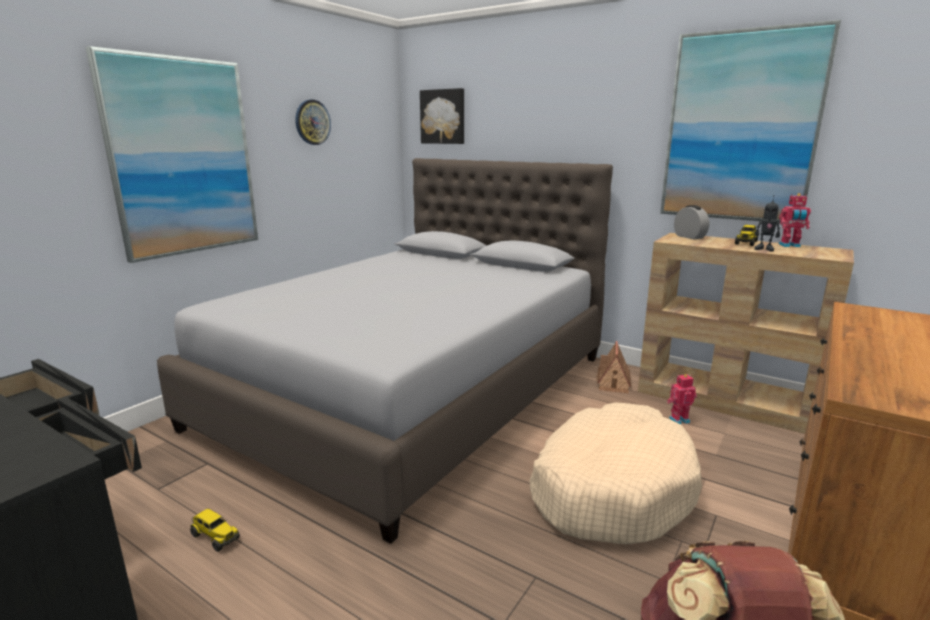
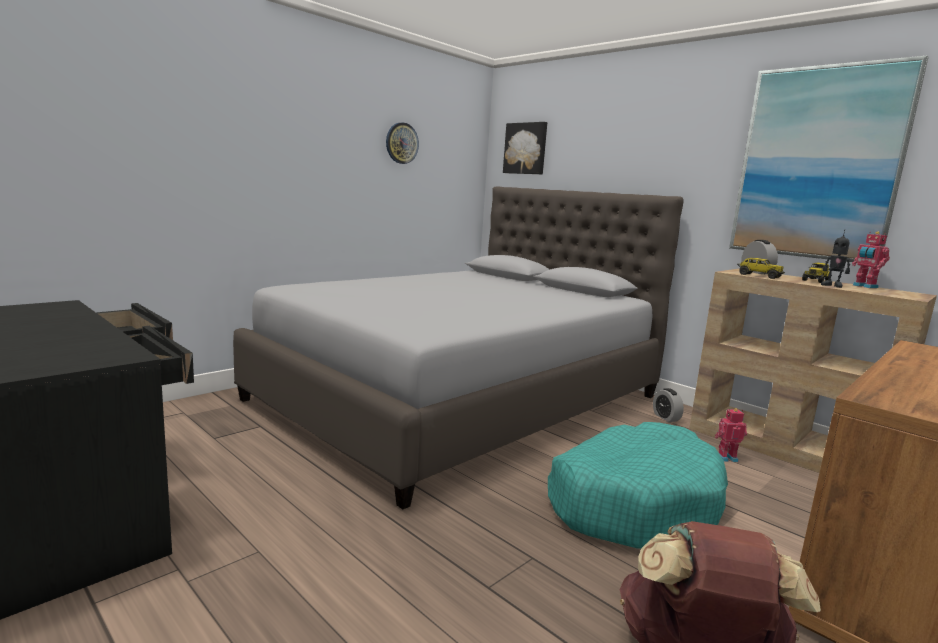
camera: 10 degrees right, 5 degrees down
picture [86,46,258,263] -> none
toy truck [190,509,240,552] -> toy truck moved to [737,258,785,279]
beige dog bed [529,402,702,544] -> turquoise dog bed [548,422,728,549]
toy house [596,341,631,393] -> alarm clock [653,388,684,422]
toy robot [779,193,811,247] -> toy robot turned 45 degrees clockwise [852,231,890,288]

